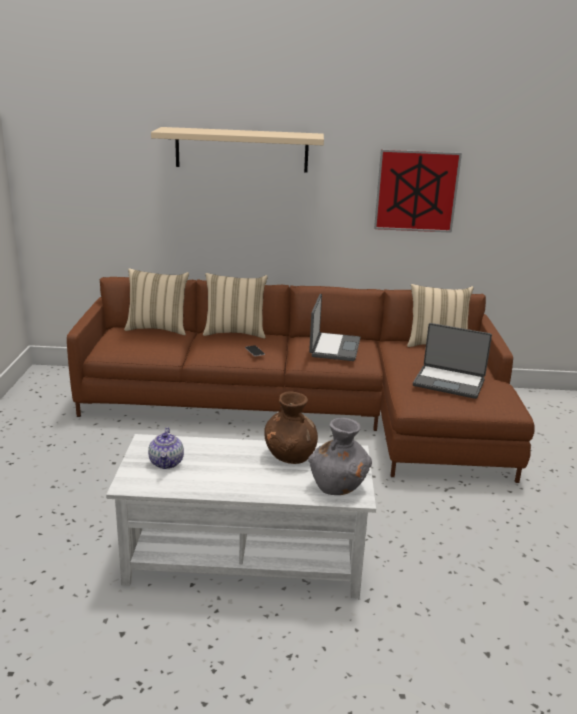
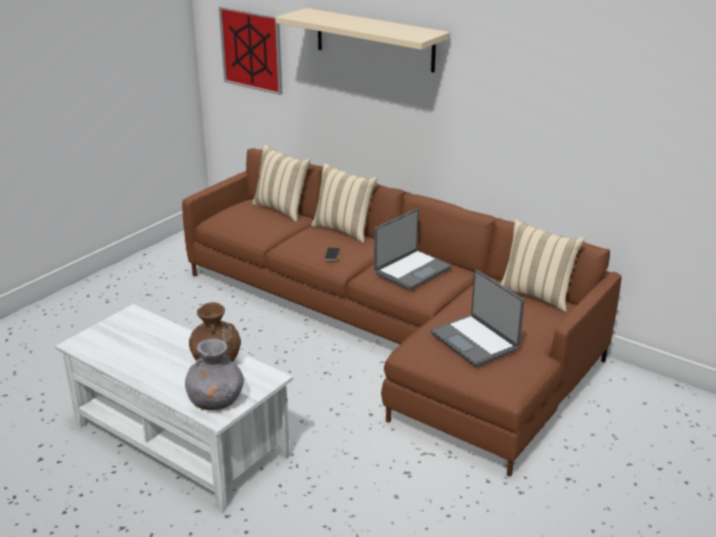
camera: 35 degrees right, 5 degrees up
teapot [148,427,184,469] -> none
picture [374,149,462,233] -> picture moved to [219,6,282,95]

